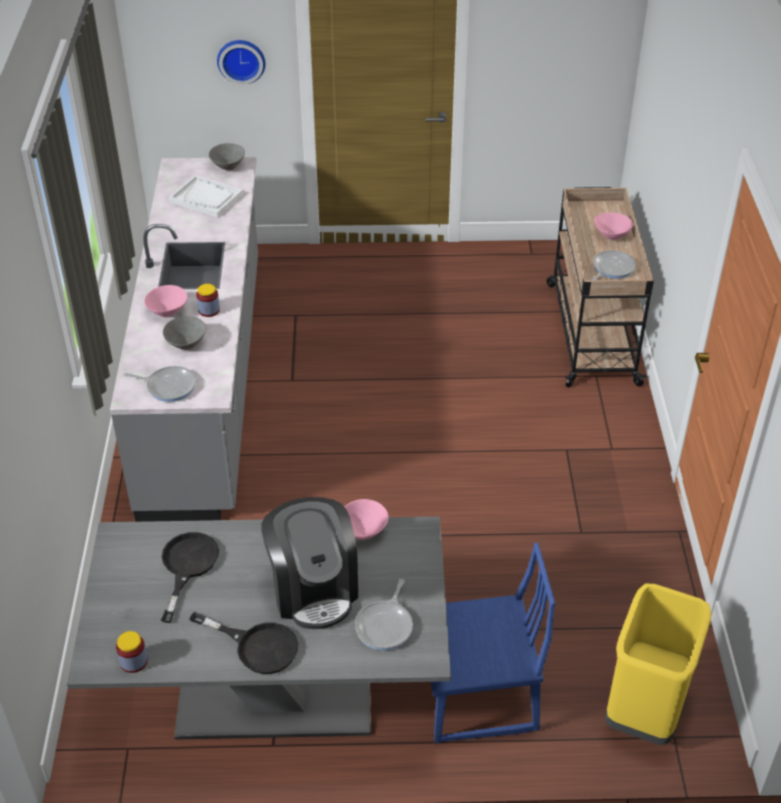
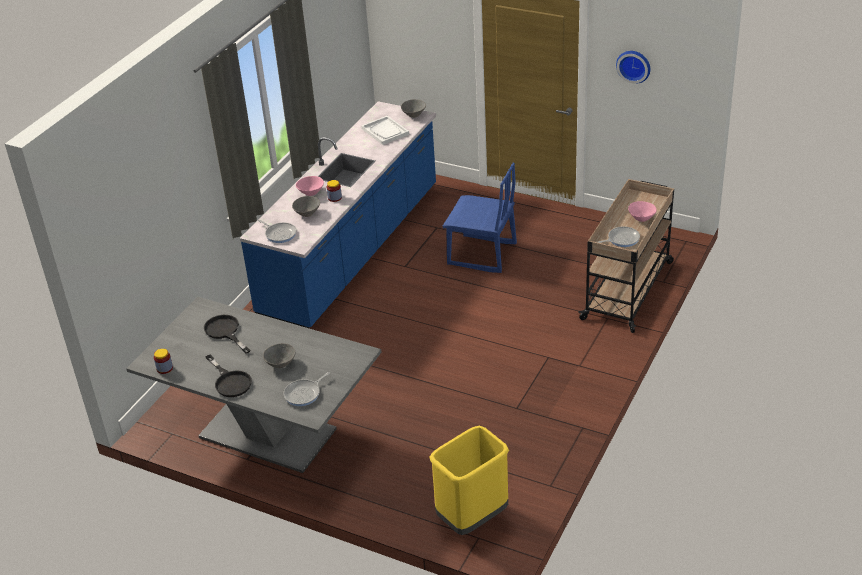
camera: 30 degrees right, 5 degrees down
grey counter [110,157,258,522] -> blue counter [240,101,436,328]
black frying pan [161,532,219,623] -> black frying pan turned 75 degrees counterclockwise [204,315,250,354]
wall clock [217,40,266,84] -> wall clock moved to [616,51,650,84]
coffee machine [261,497,358,629] -> grey bowl [263,343,295,368]
pink bowl [345,499,388,540] -> none
blue chair [431,543,555,743] -> blue chair moved to [443,163,517,273]

